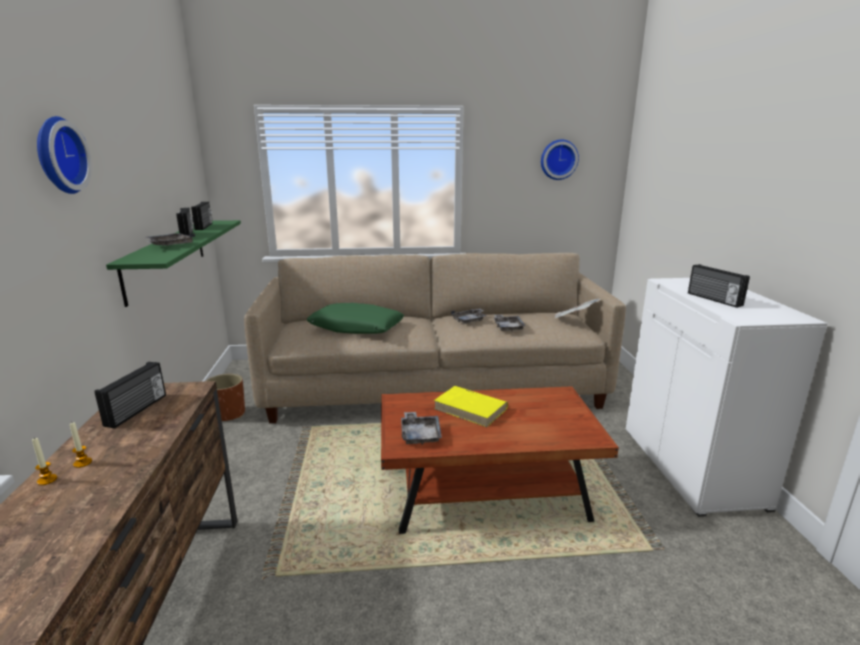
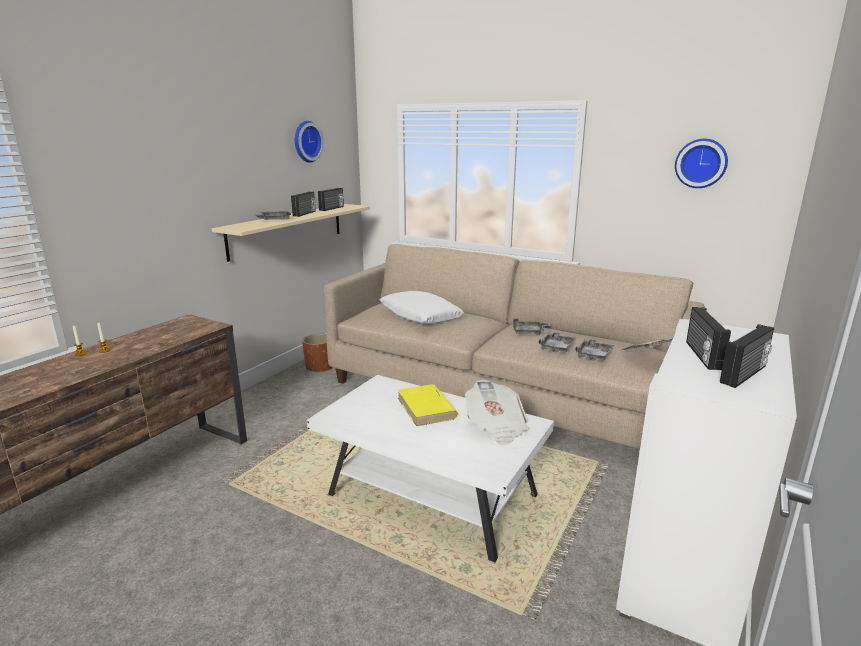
camera: 35 degrees right, 0 degrees up
wall clock [37,116,92,194] -> wall clock moved to [295,121,324,163]
radio [95,362,166,429] -> radio moved to [720,324,774,388]
green shelf [106,220,241,307] -> beige shelf [212,204,370,262]
green pillow [307,303,404,334] -> white pillow [380,291,464,324]
brown coffee table [381,386,619,534] -> white coffee table [307,375,554,562]
grey tray [401,412,442,445] -> grey tray moved to [575,338,614,360]
none -> newspaper [465,380,529,446]

